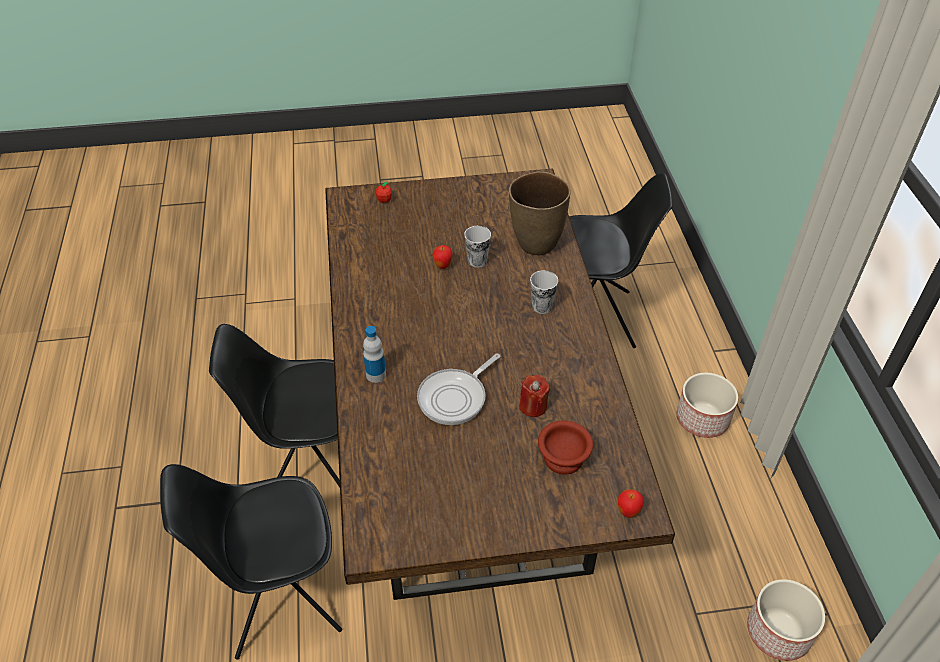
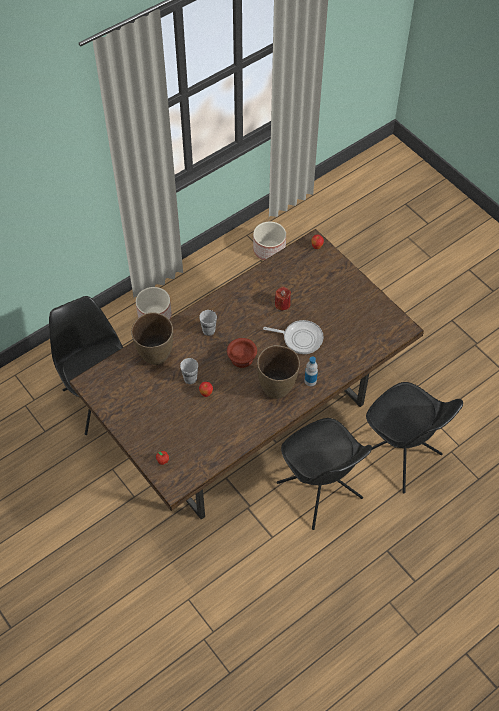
camera: 120 degrees left, 10 degrees up
brown bowl [538,420,593,475] -> brown bowl moved to [227,338,257,368]
none -> brown vase [257,345,300,399]

